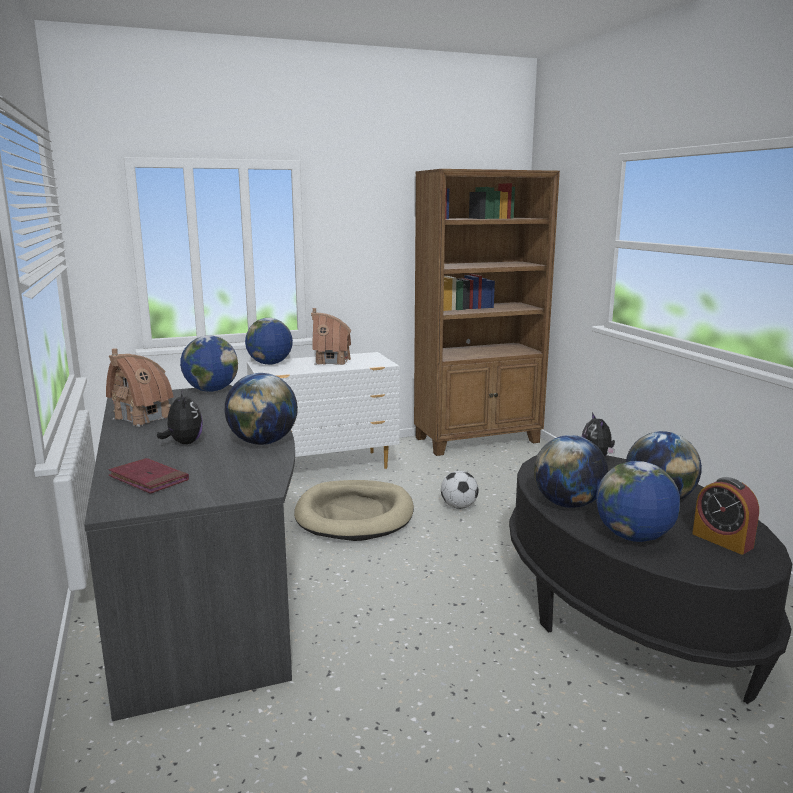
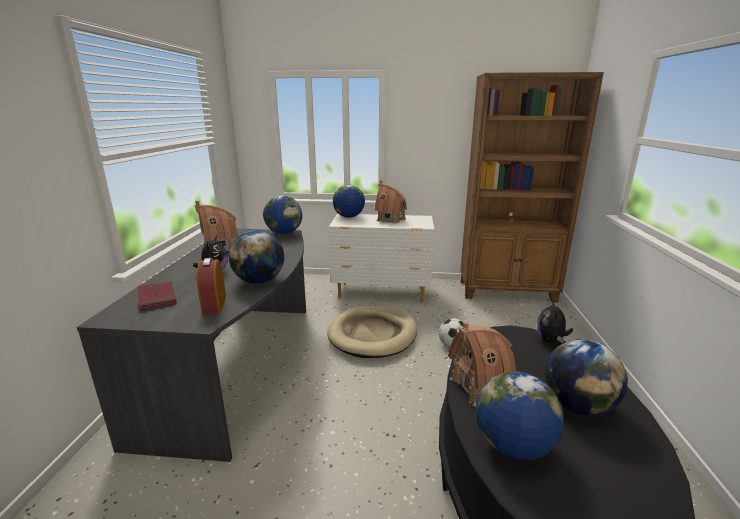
camera: 25 degrees right, 5 degrees up
globe [534,435,608,508] -> toy house [448,321,516,407]
alarm clock [692,477,759,554] -> alarm clock moved to [197,258,226,315]

